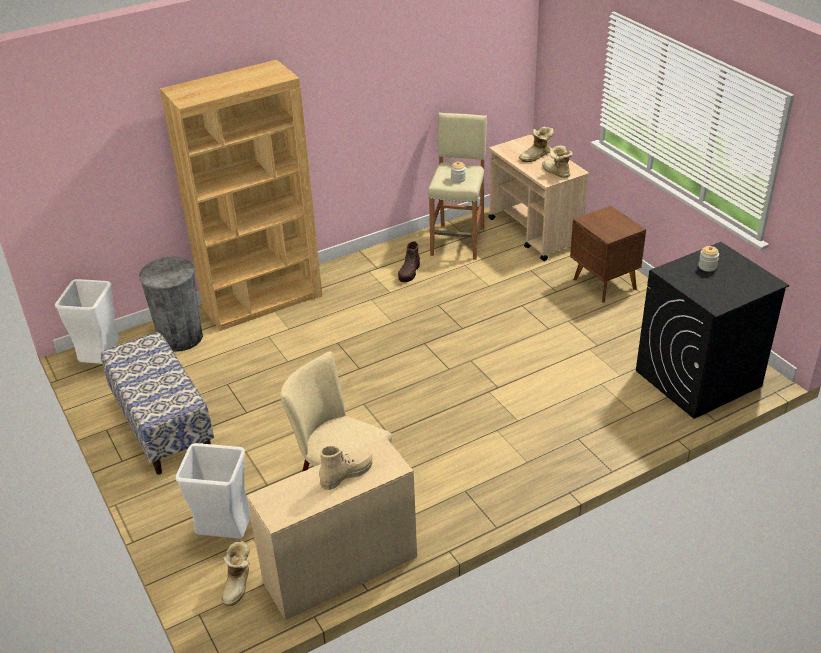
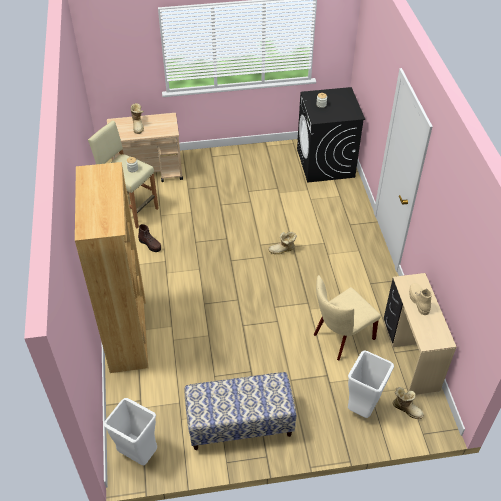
camera: 70 degrees left, 10 degrees up
grey trash can [139,257,203,352] -> none
boot [542,146,573,178] -> boot moved to [268,232,297,254]
brown nightstand [570,206,646,303] -> none

